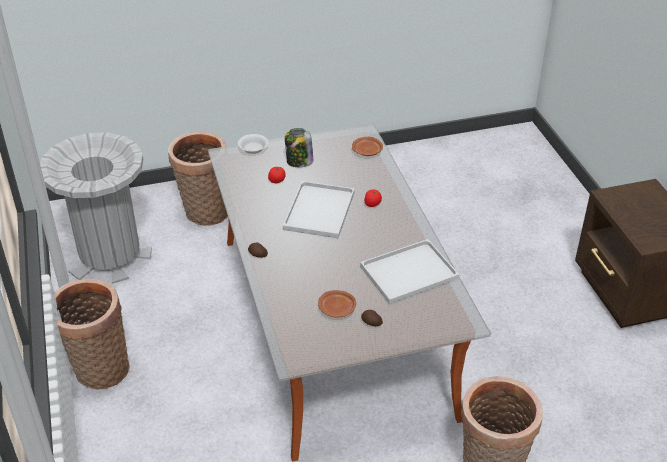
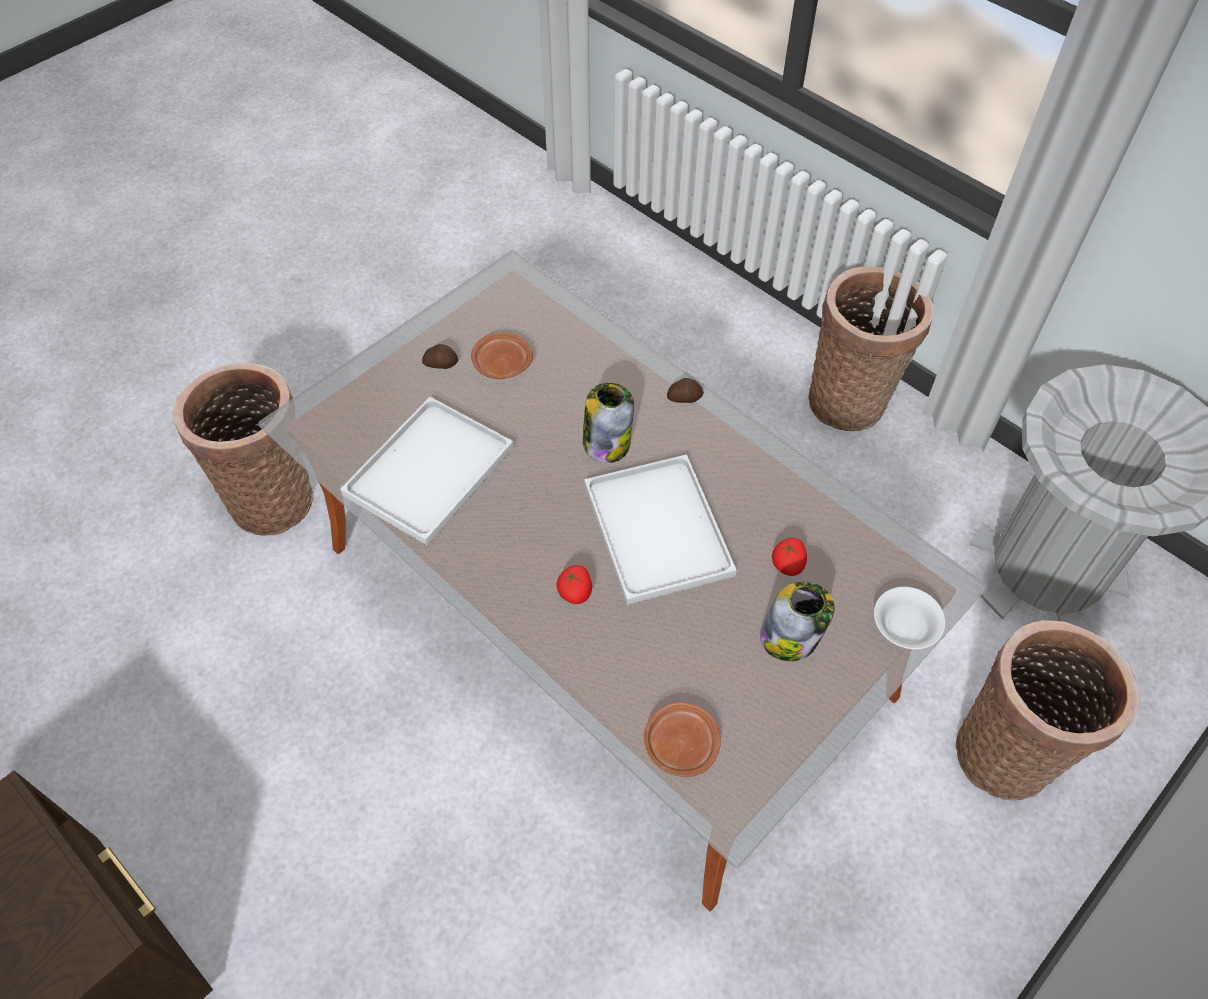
camera: 150 degrees right, 15 degrees up
none -> jar [583,382,634,463]

